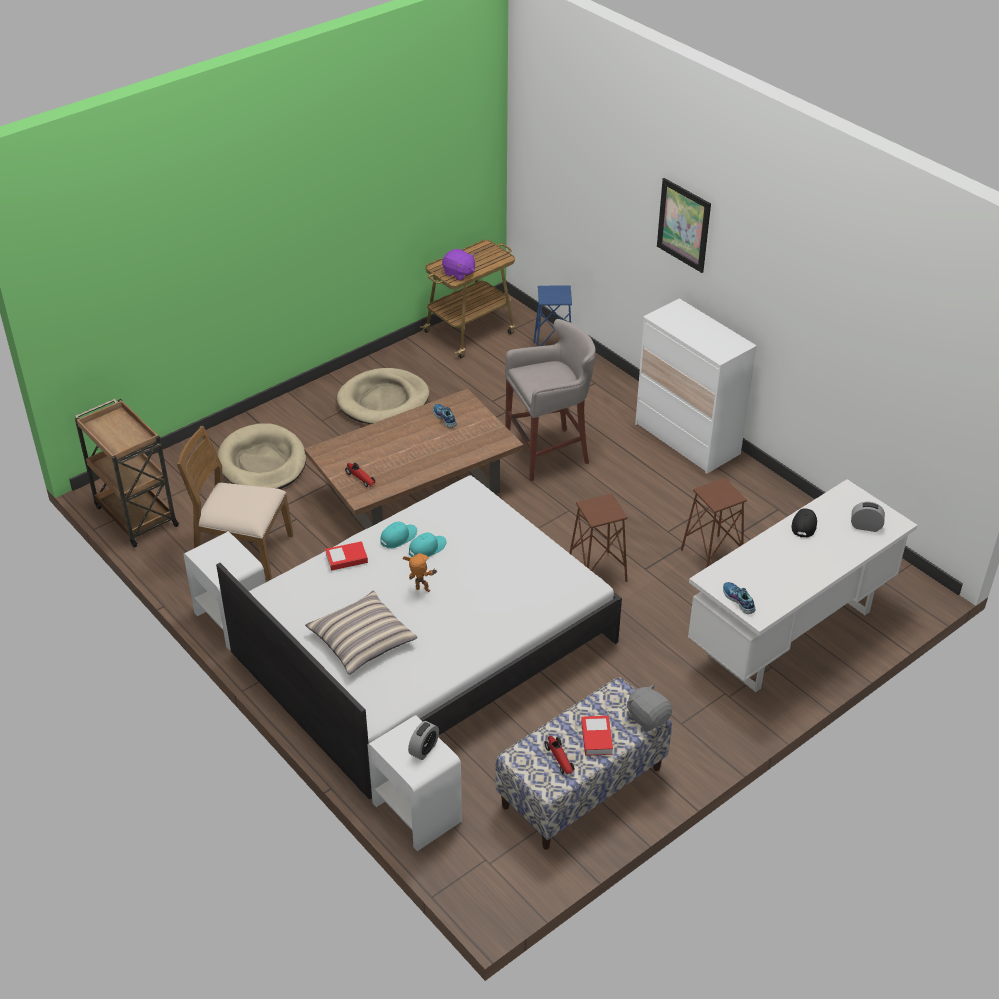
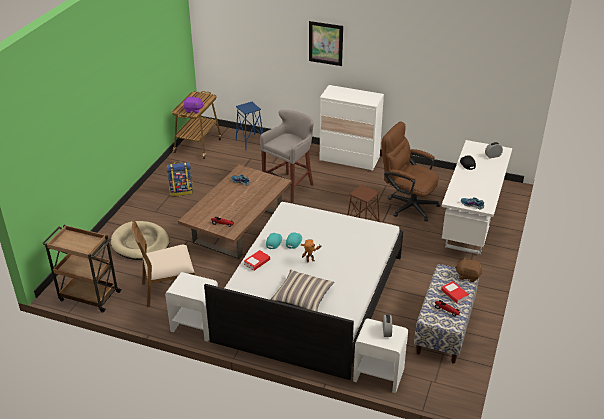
camera: 30 degrees left, 5 degrees down
beige dog bed [337,368,429,424] -> backpack [167,162,193,196]
grey plush toy [627,684,672,732] -> brown plush toy [455,258,482,282]
brown stool [681,478,747,568] -> brown office chair [381,121,440,222]

